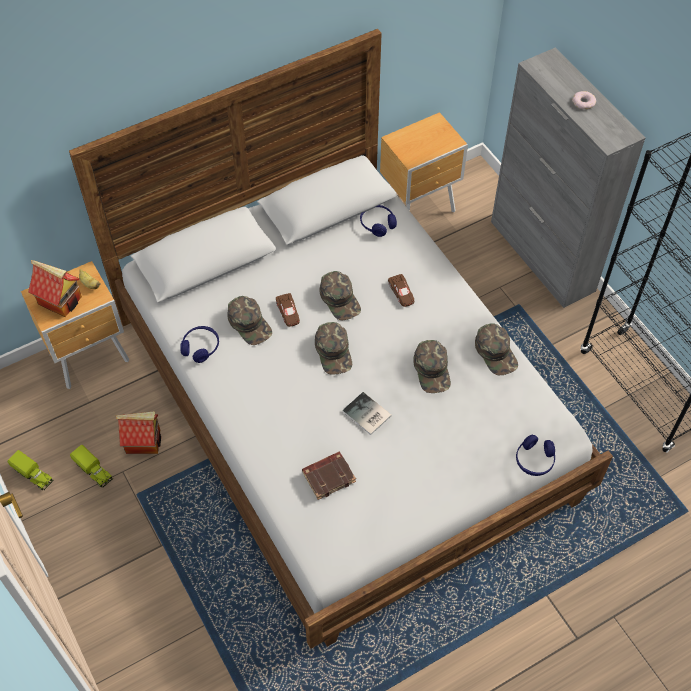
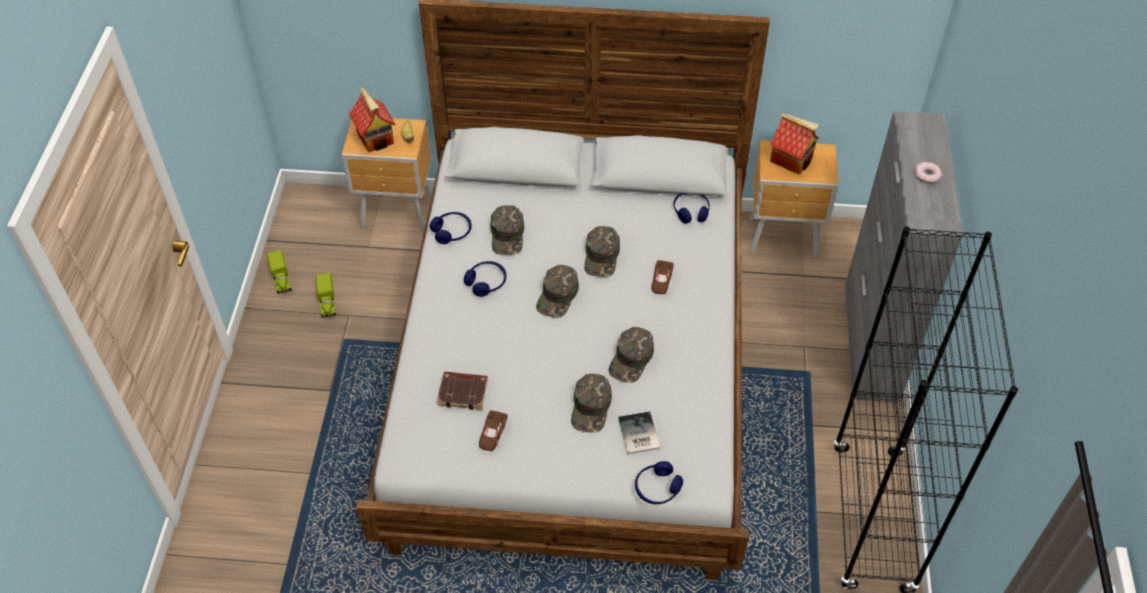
camera: 35 degrees right, 5 degrees down
toy house [115,411,161,454] -> toy house moved to [770,113,819,175]
brown toy car [276,293,300,327] -> brown toy car moved to [479,410,508,451]
book [342,392,392,435] -> book moved to [618,412,660,454]
green cap [475,323,518,376] -> green cap moved to [571,373,612,433]
none -> blue headphones [464,261,506,297]

